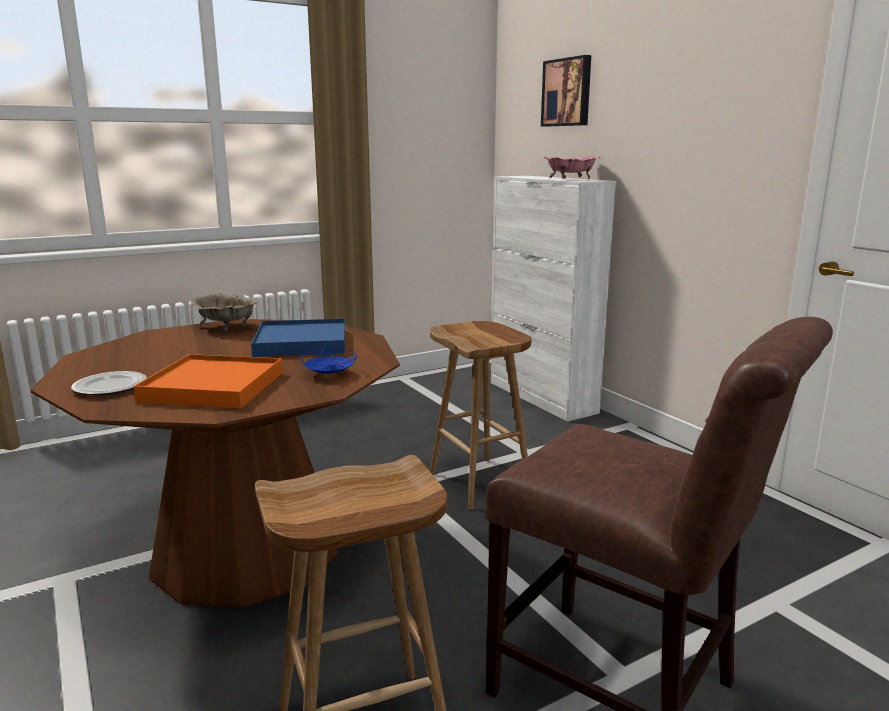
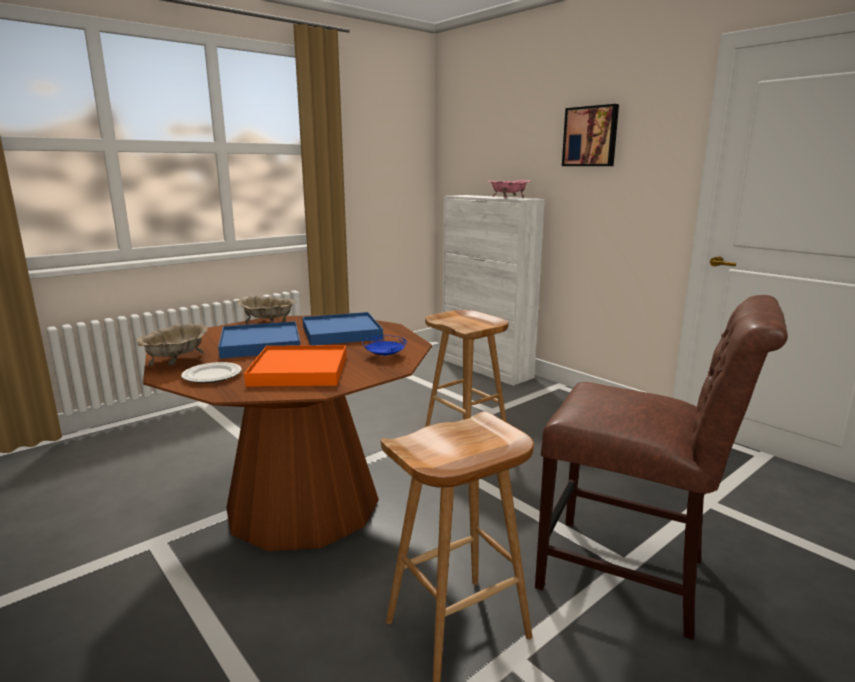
camera: 10 degrees left, 0 degrees up
picture [541,55,591,127] -> picture moved to [562,104,619,166]
none -> beige bowl [135,324,208,366]
none -> blue tray [218,321,300,359]

